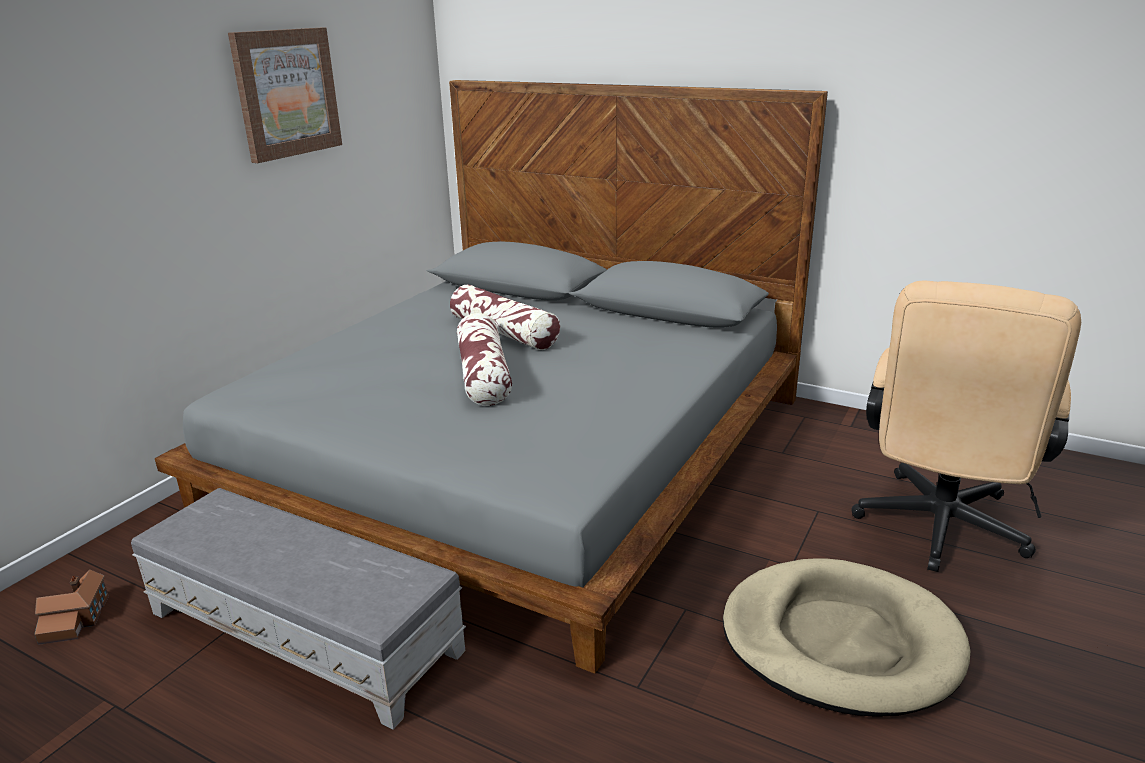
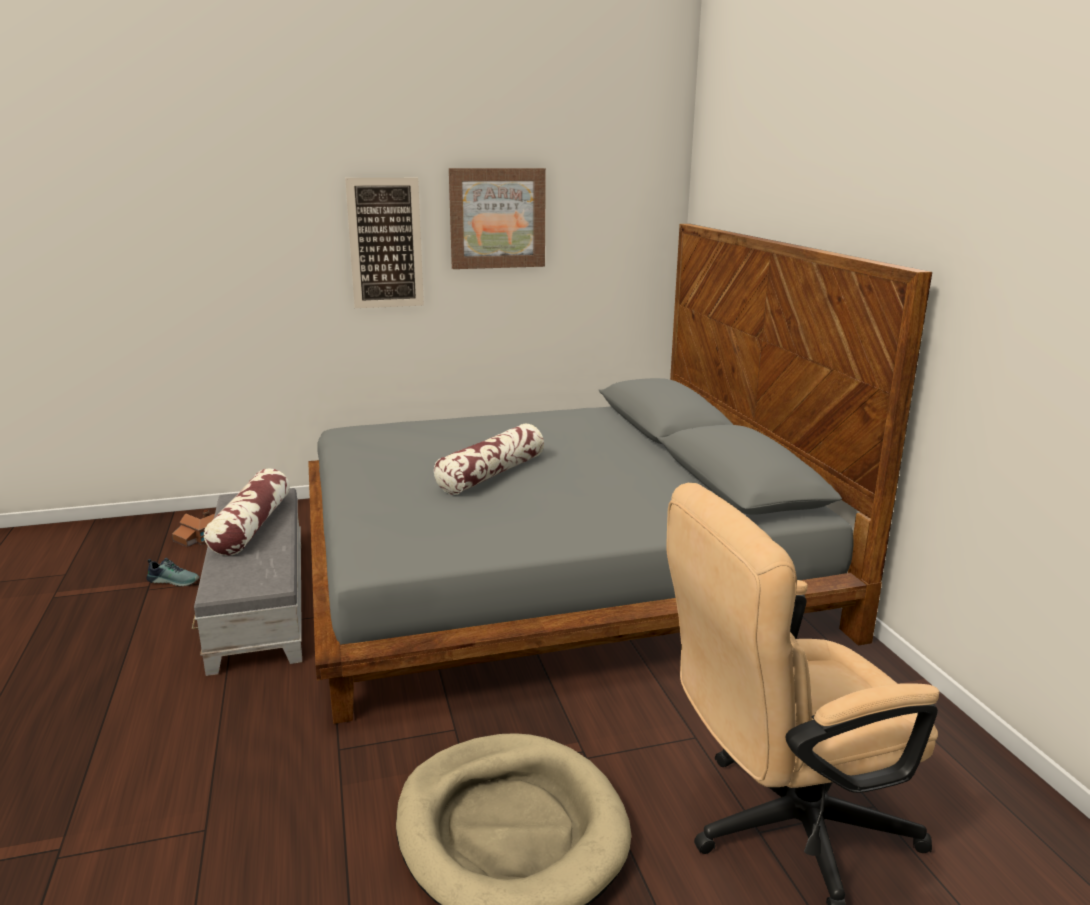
camera: 45 degrees right, 5 degrees down
pillow [450,284,560,350] -> pillow moved to [204,468,290,556]
none -> shoe [146,558,199,586]
none -> picture [345,178,424,308]

